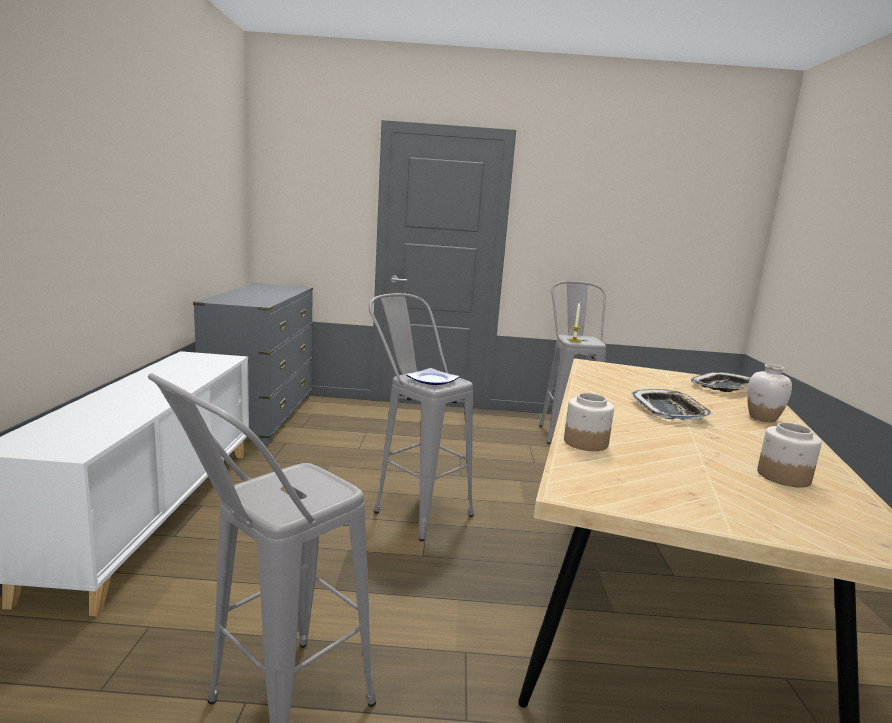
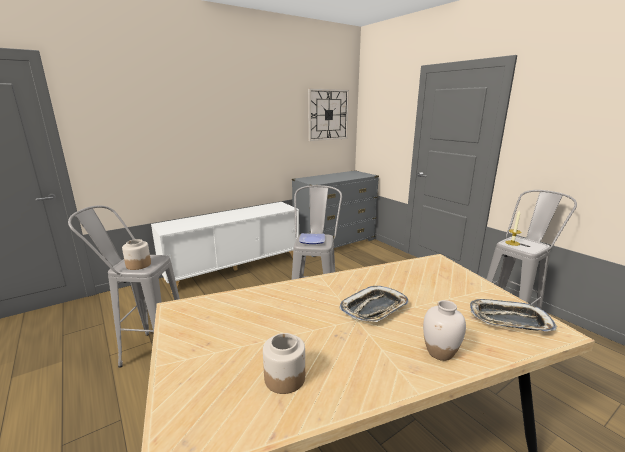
camera: 55 degrees right, 5 degrees up
jar [564,393,614,451] -> jar moved to [122,239,151,270]
none -> wall clock [308,88,349,141]

